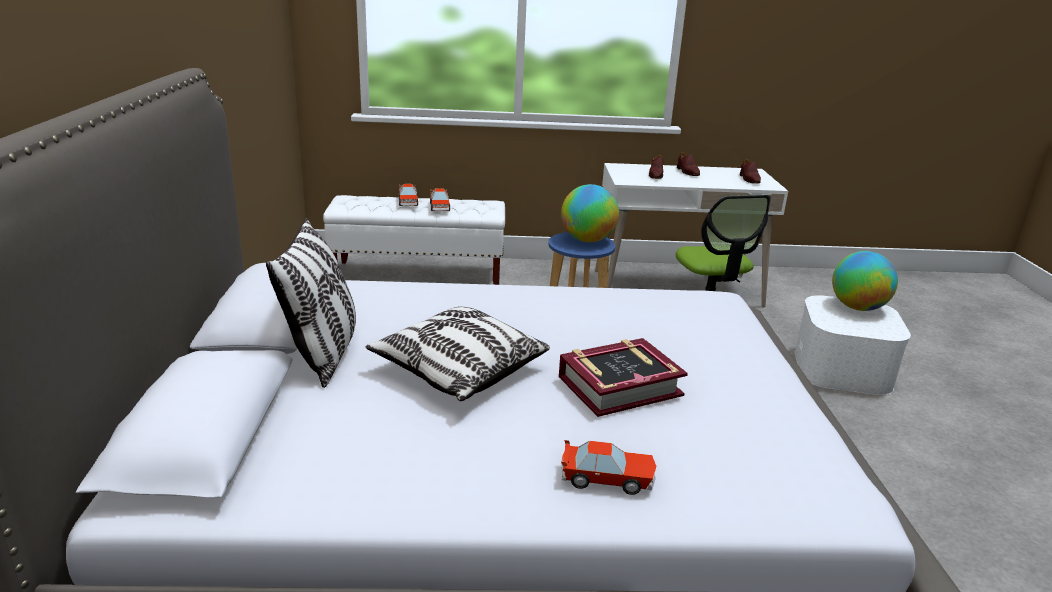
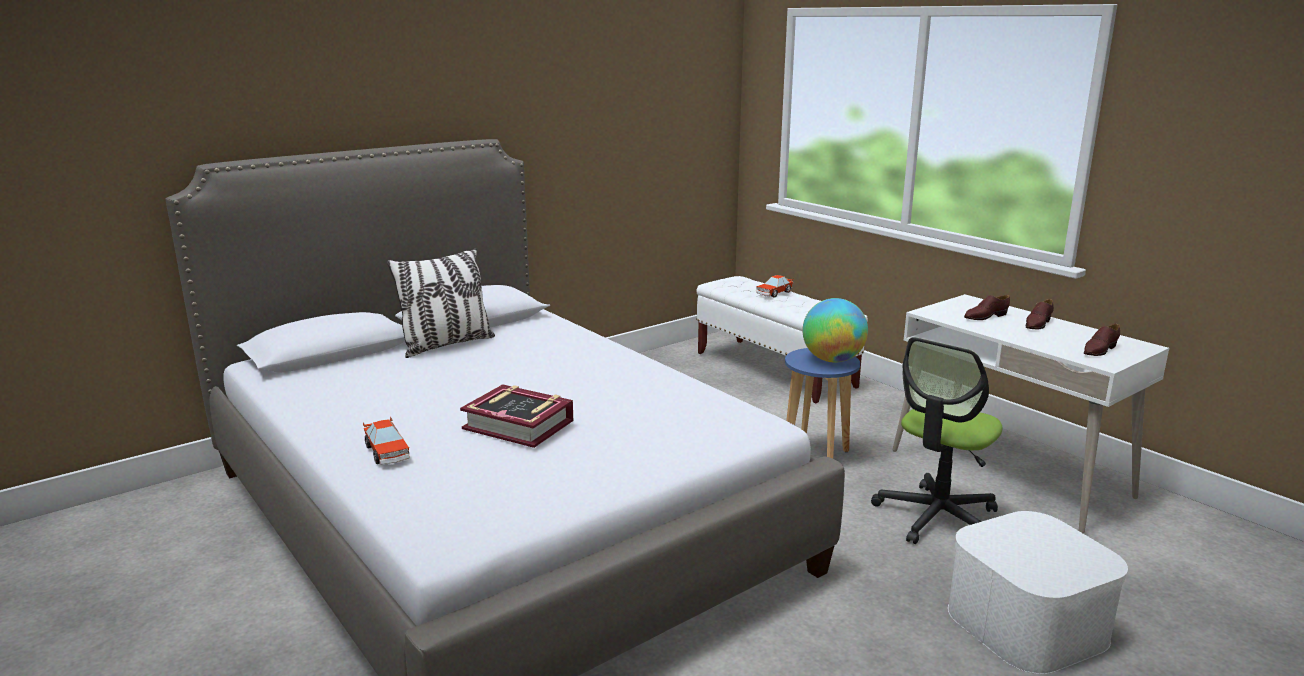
camera: 55 degrees right, 5 degrees down
pillow [366,307,550,401] -> none
toy car [430,188,450,211] -> none
globe [832,251,898,311] -> none

